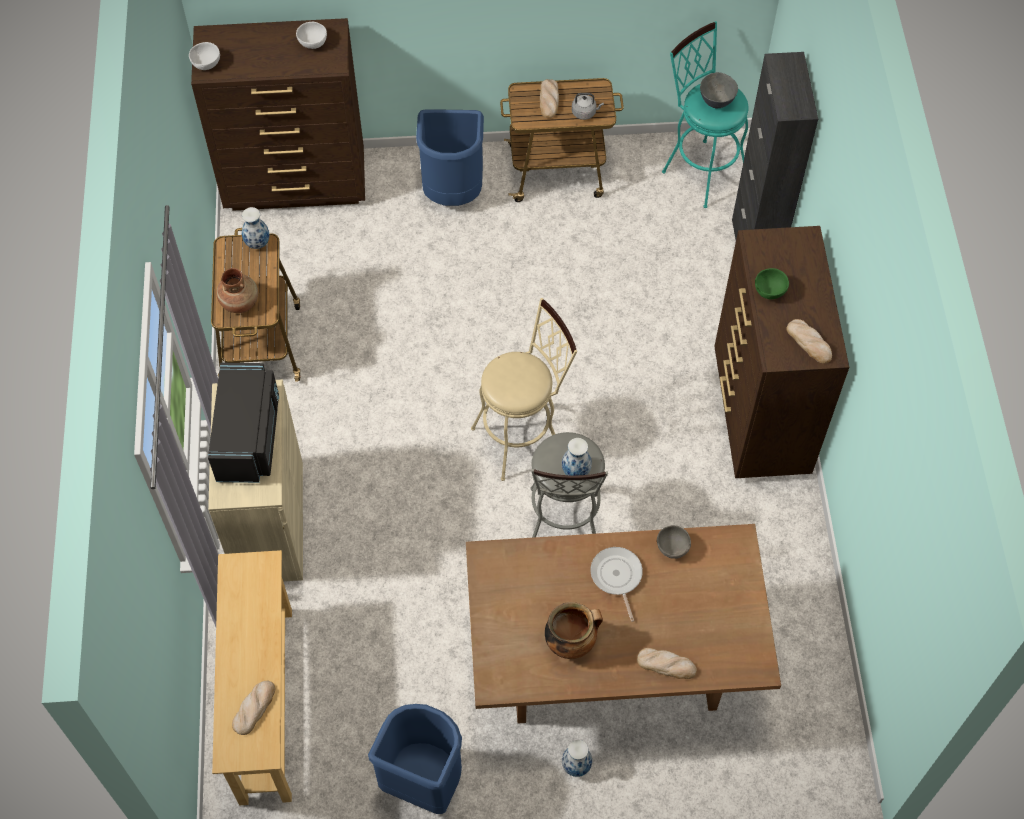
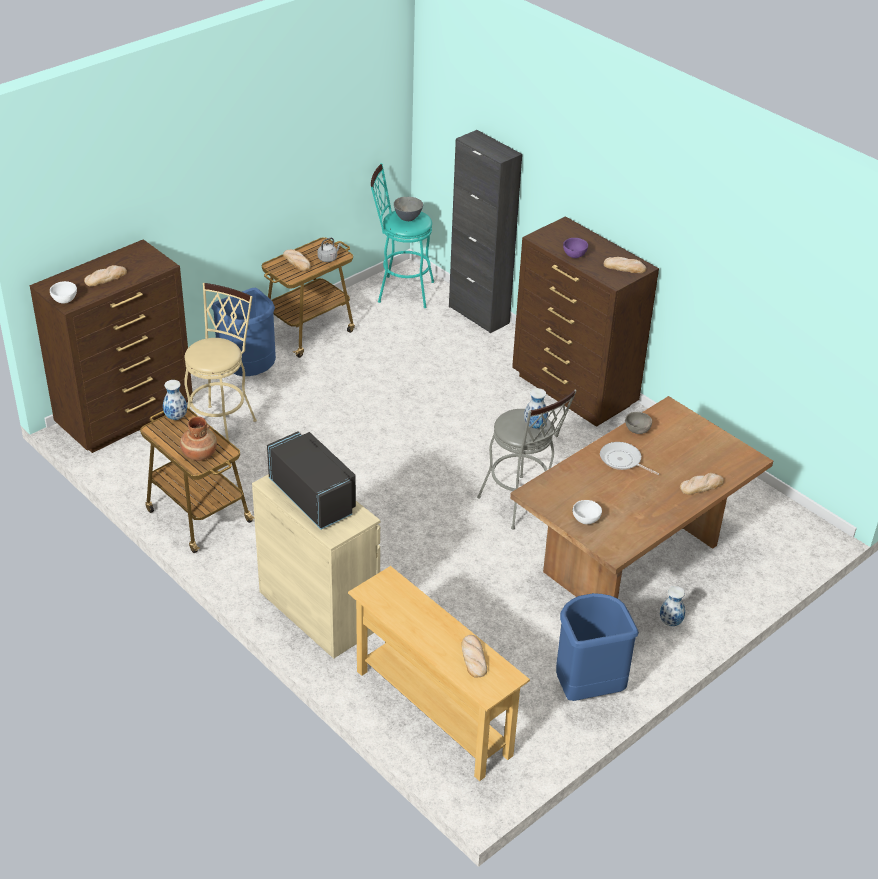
camera: 40 degrees left, 20 degrees down
white bowl [296,22,327,49] -> white bowl moved to [573,500,602,524]
beige stool [471,298,577,481] -> beige stool moved to [184,283,257,441]
cooking pot [545,602,603,659] -> none
green bowl [755,268,789,299] -> purple bowl [563,238,588,258]
none -> bread [84,265,127,287]

